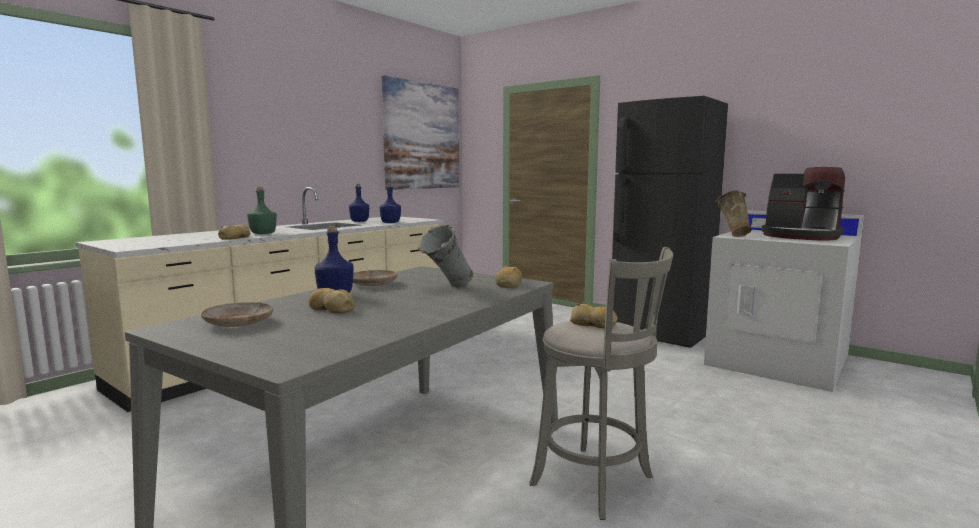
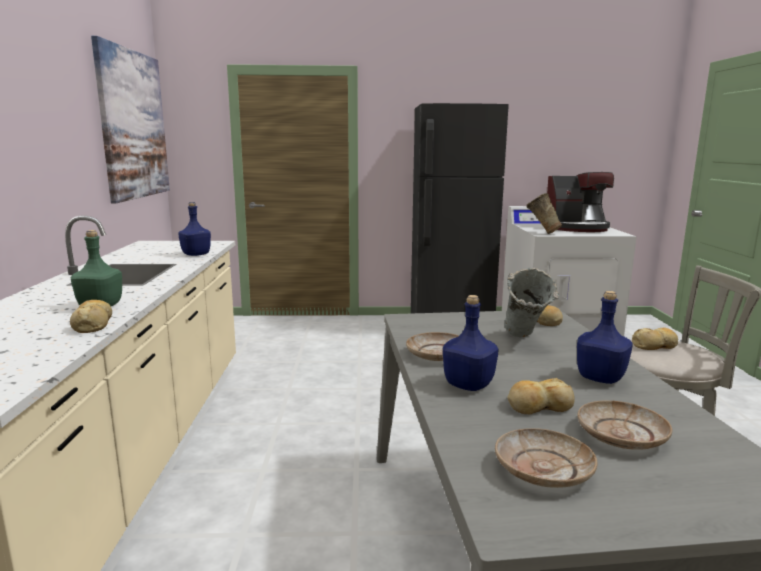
camera: 40 degrees left, 5 degrees up
blue bottle [349,184,369,222] -> blue bottle moved to [577,291,633,384]
none -> beige plate [577,401,672,450]

